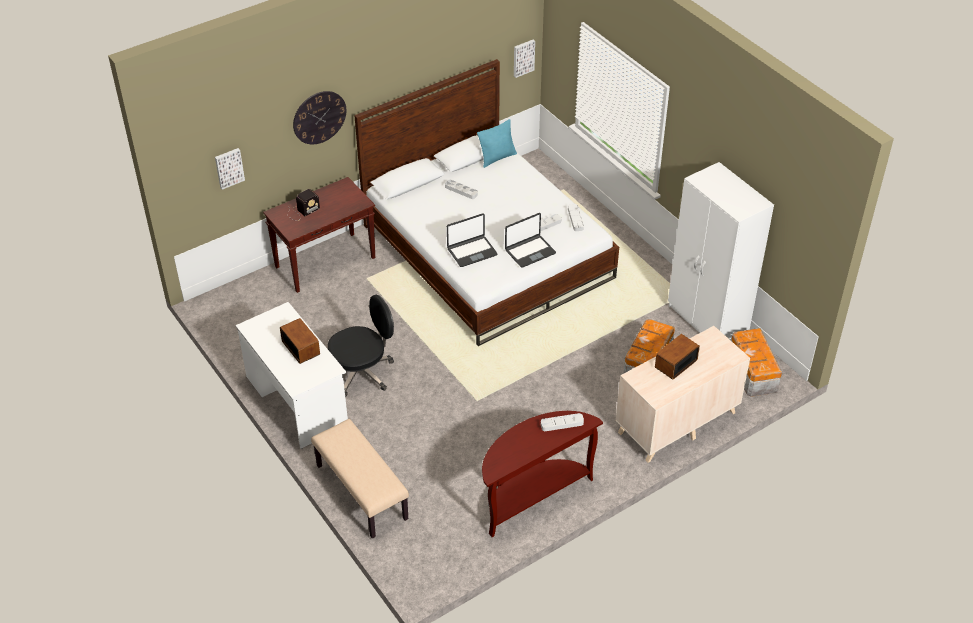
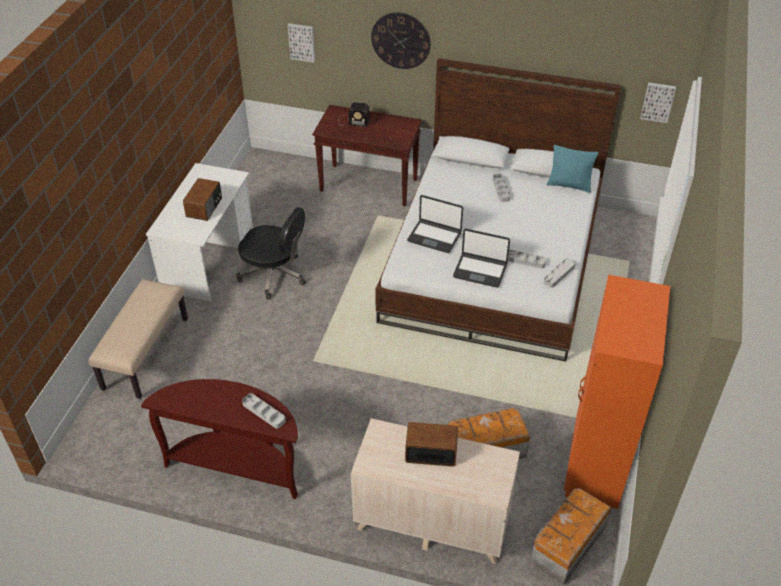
camera: 50 degrees right, 0 degrees up
white wardrobe [668,162,774,341] -> orange wardrobe [564,275,670,509]

